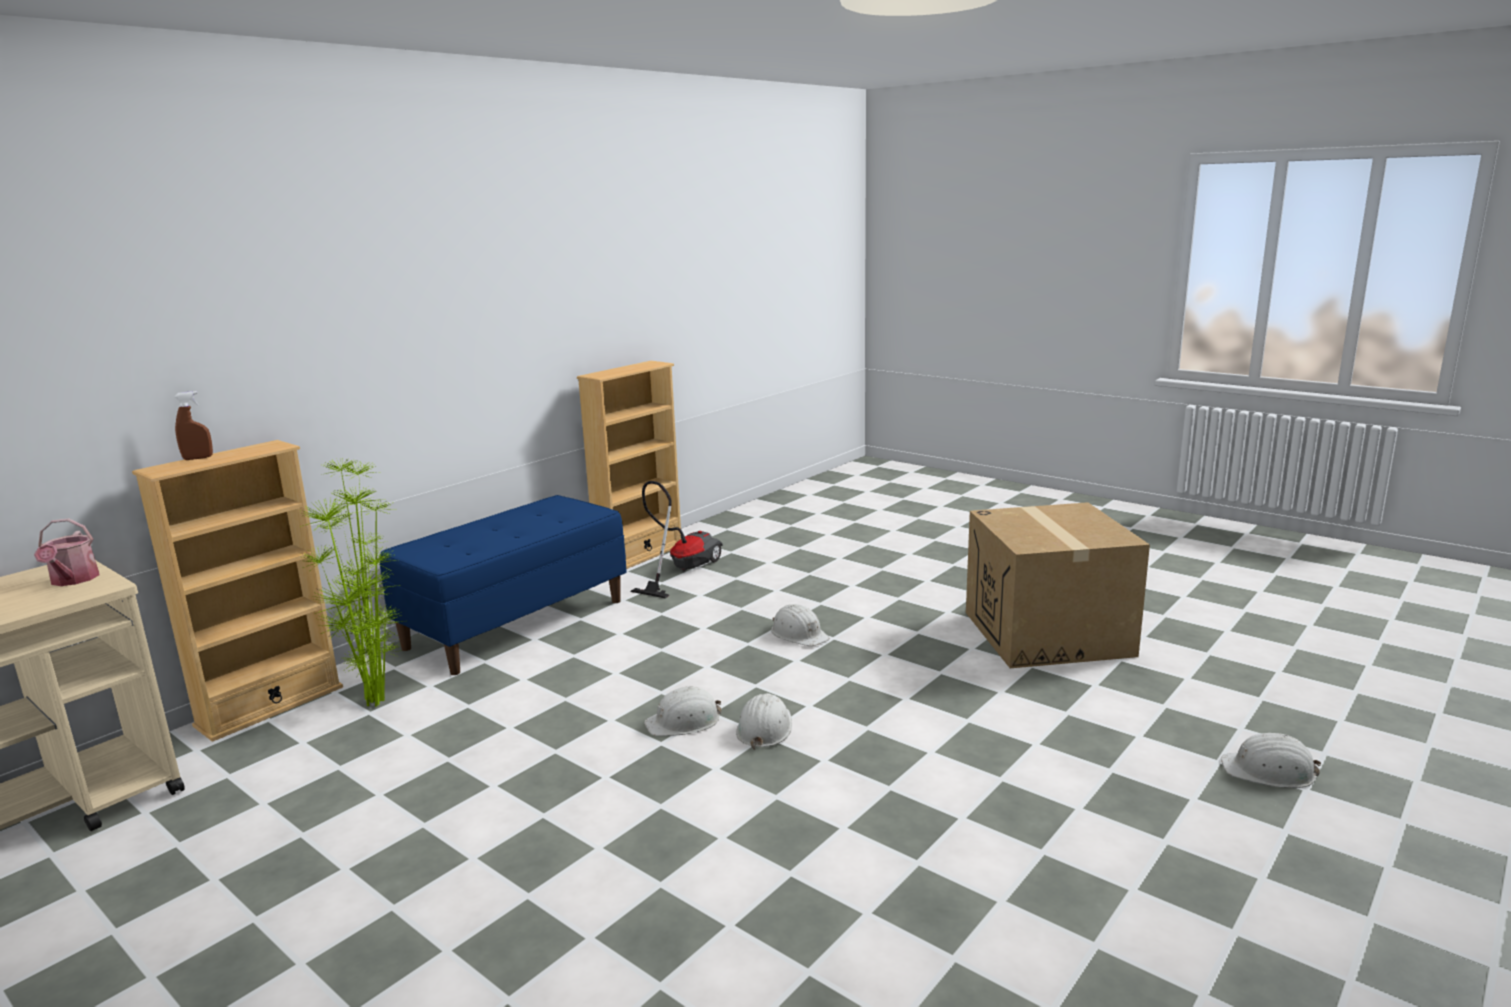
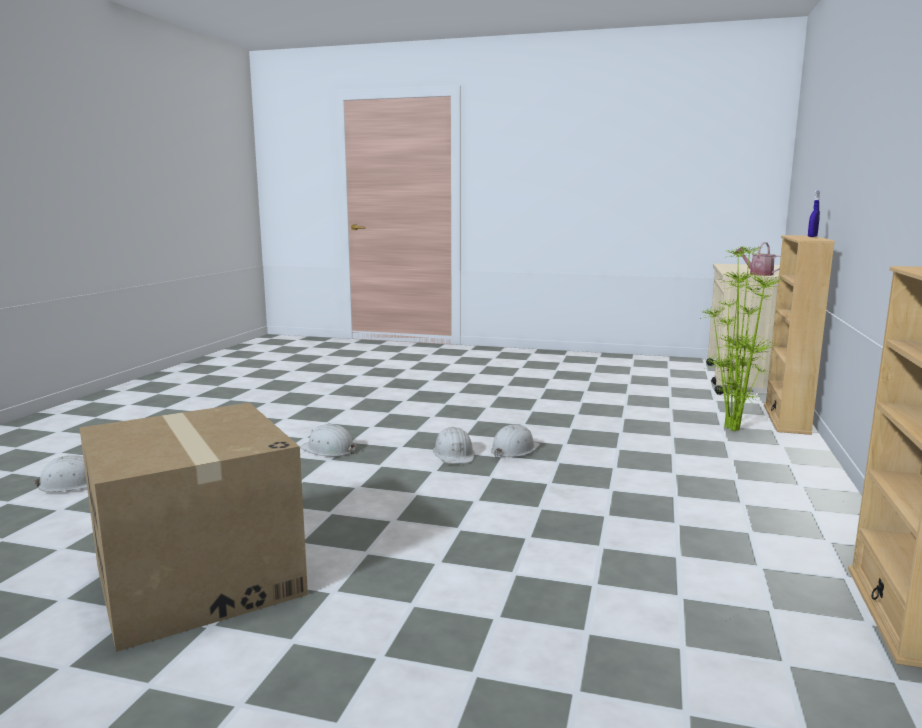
camera: 155 degrees right, 5 degrees down
brown spray bottle [174,391,213,460] -> blue spray bottle [808,191,820,237]
blue bench [380,495,627,675] -> none
vacuum cleaner [631,481,723,599] -> none
white hard hat [771,604,830,646] -> white hard hat moved to [300,424,357,457]

